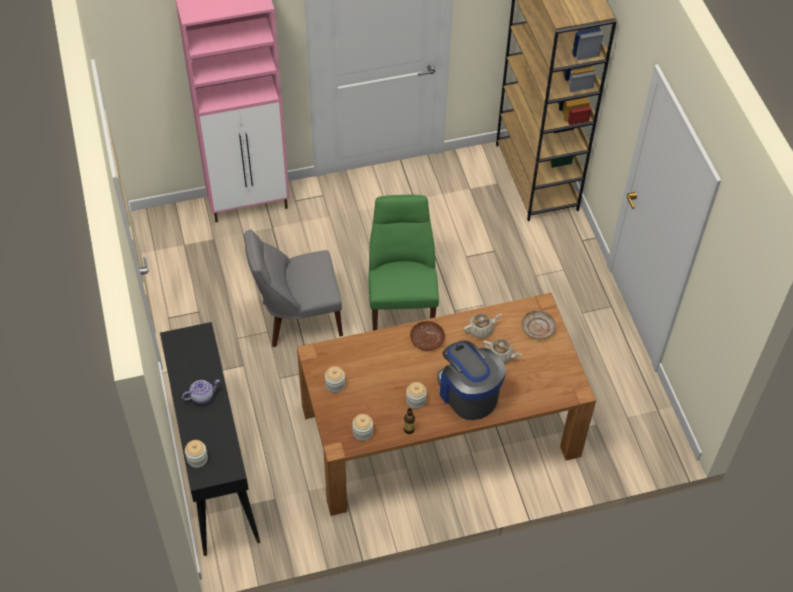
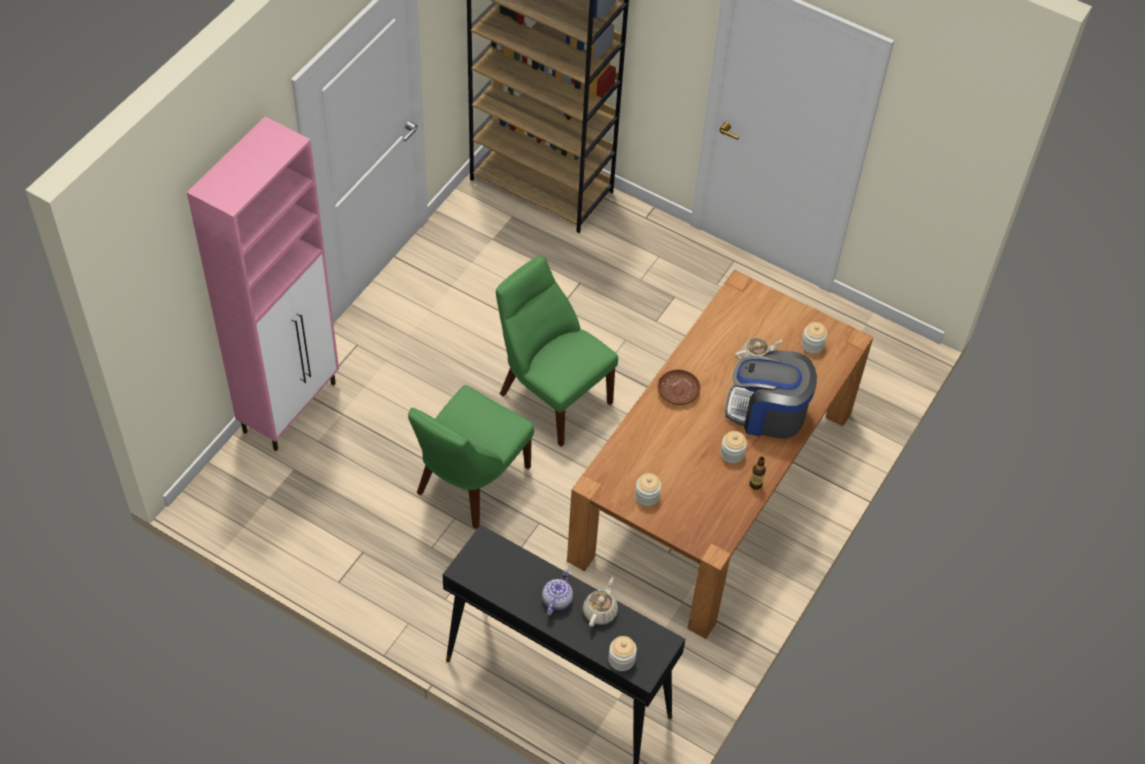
camera: 45 degrees left, 0 degrees up
grey chair [244,229,343,347] -> green chair [408,385,534,529]
jar [353,414,373,441] -> jar moved to [801,322,827,354]
beige teapot [463,313,501,338] -> beige teapot moved to [583,577,618,627]
beige plate [521,310,556,339] -> none

